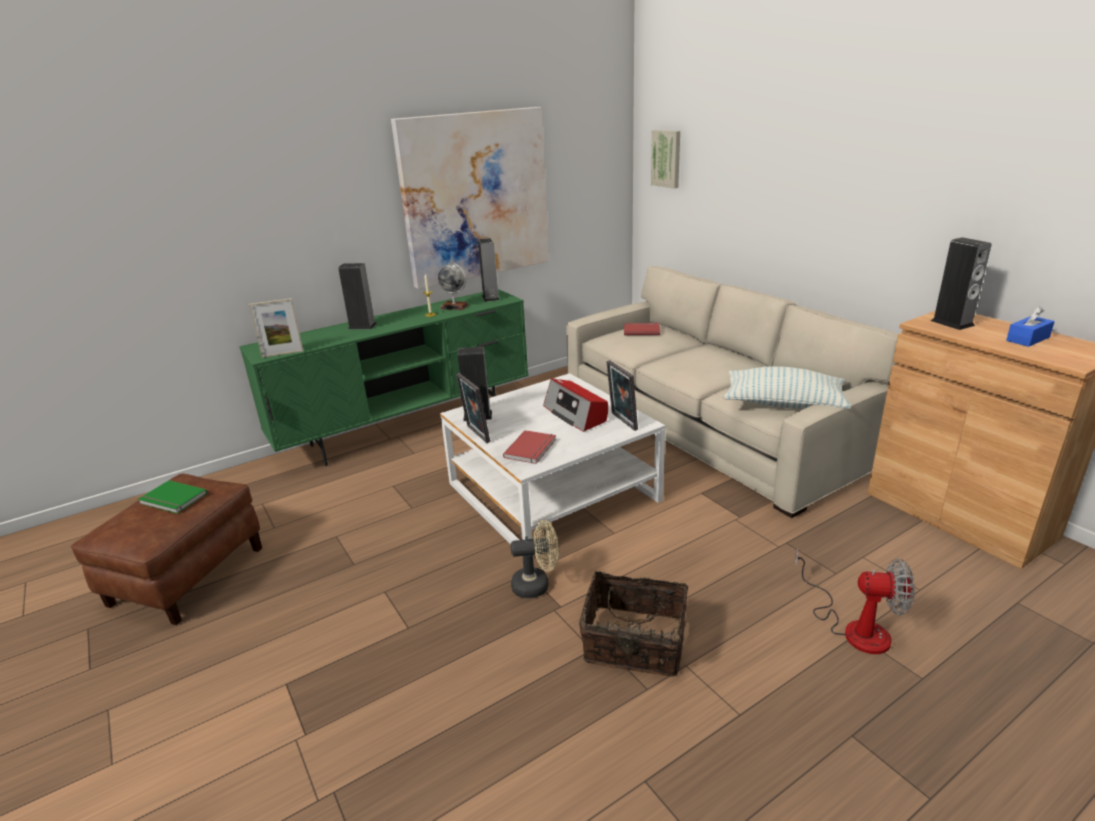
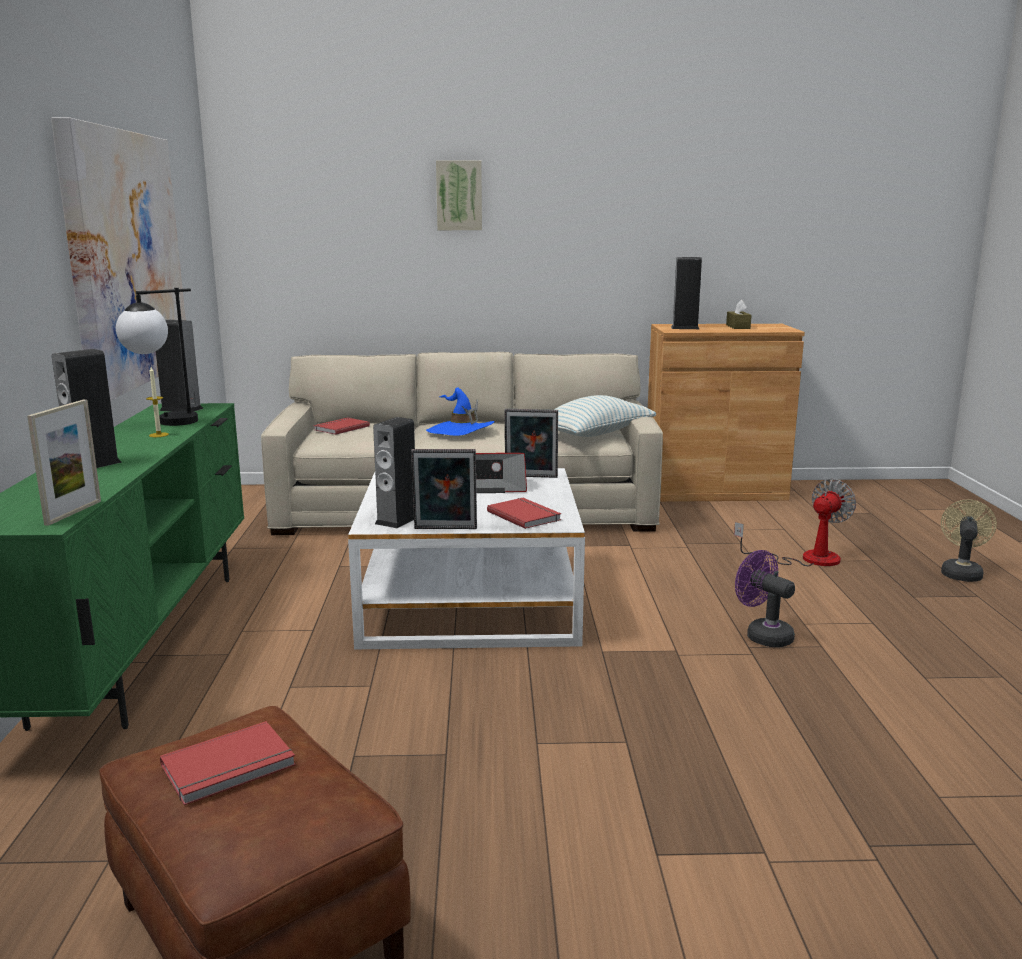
camera: 60 degrees left, 10 degrees down
green book [138,480,207,514] -> red book [160,721,296,805]
globe [438,264,469,310] -> table lamp [116,288,198,426]
beige fan [510,520,559,598] -> beige fan moved to [941,499,997,582]
basket [579,571,688,677] -> purple fan [735,550,795,647]
picture [651,130,680,189] -> picture moved to [436,161,482,230]
blue tissue box [1006,306,1055,347] -> brown tissue box [726,300,752,329]
none -> blue hat [426,387,495,436]

